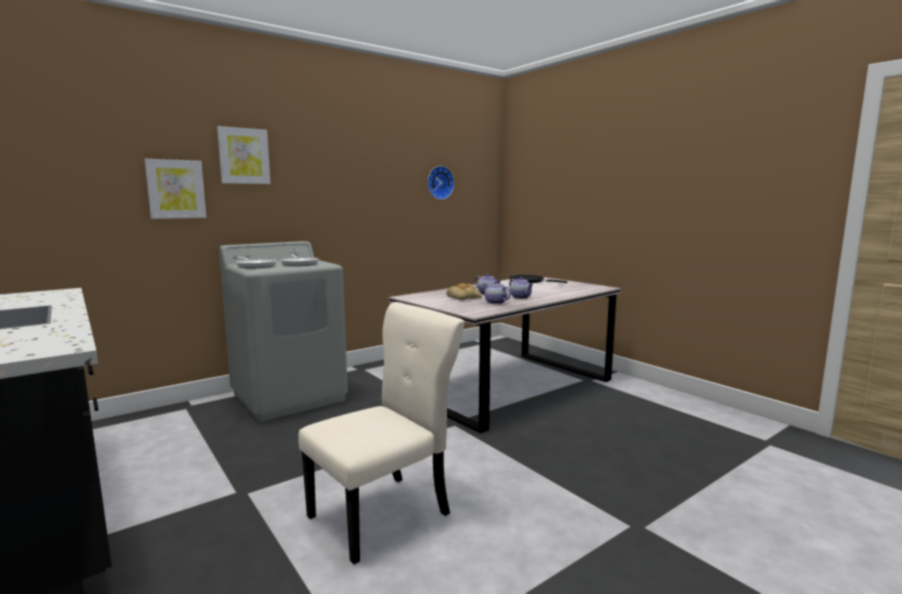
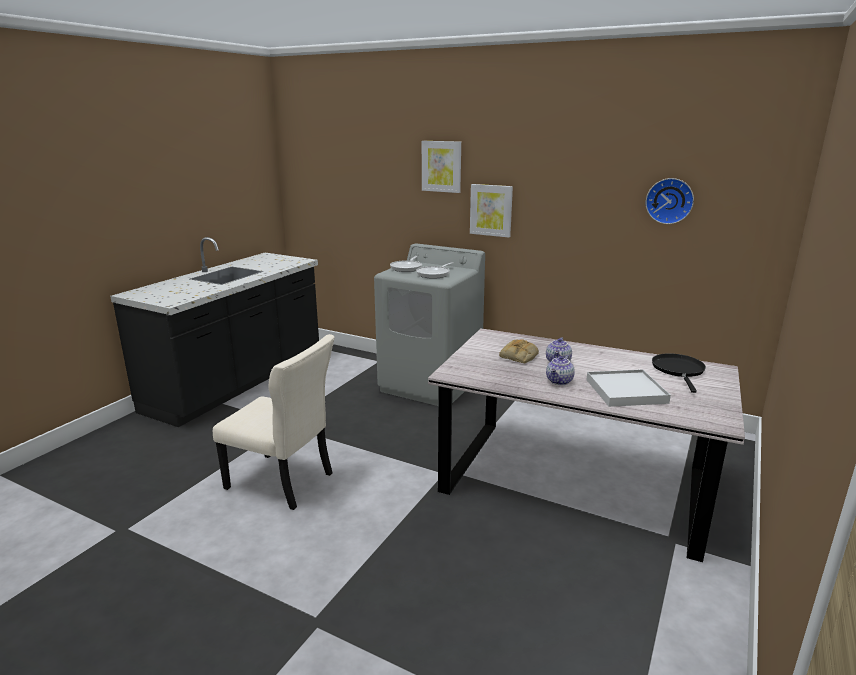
camera: 65 degrees right, 10 degrees up
picture [144,159,206,219] -> picture moved to [470,184,513,238]
teapot [483,280,511,304] -> none
none -> white tray [587,369,671,407]

